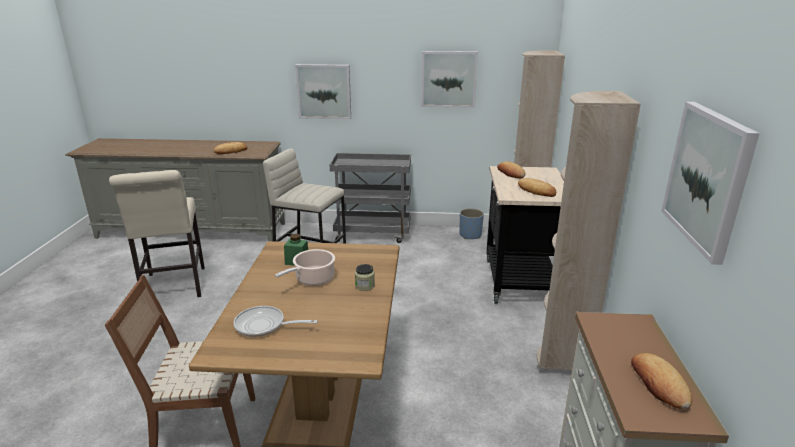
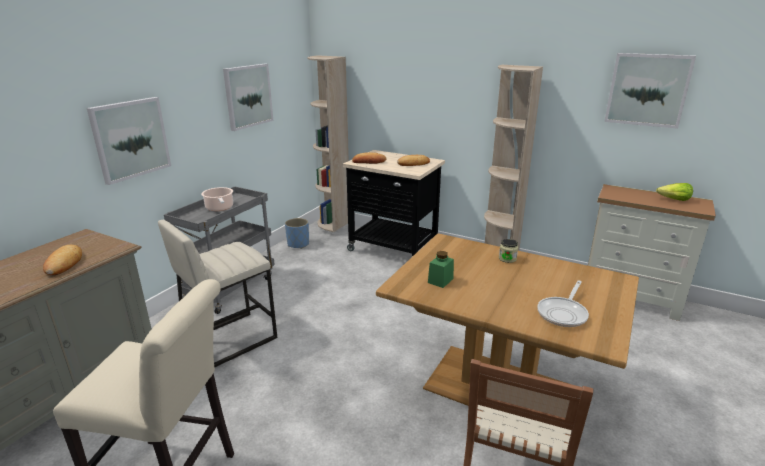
camera: 65 degrees left, 0 degrees up
cooking pot [275,249,335,286] -> cooking pot moved to [201,187,233,211]
bread [631,353,692,409] -> lettuce [656,183,693,201]

